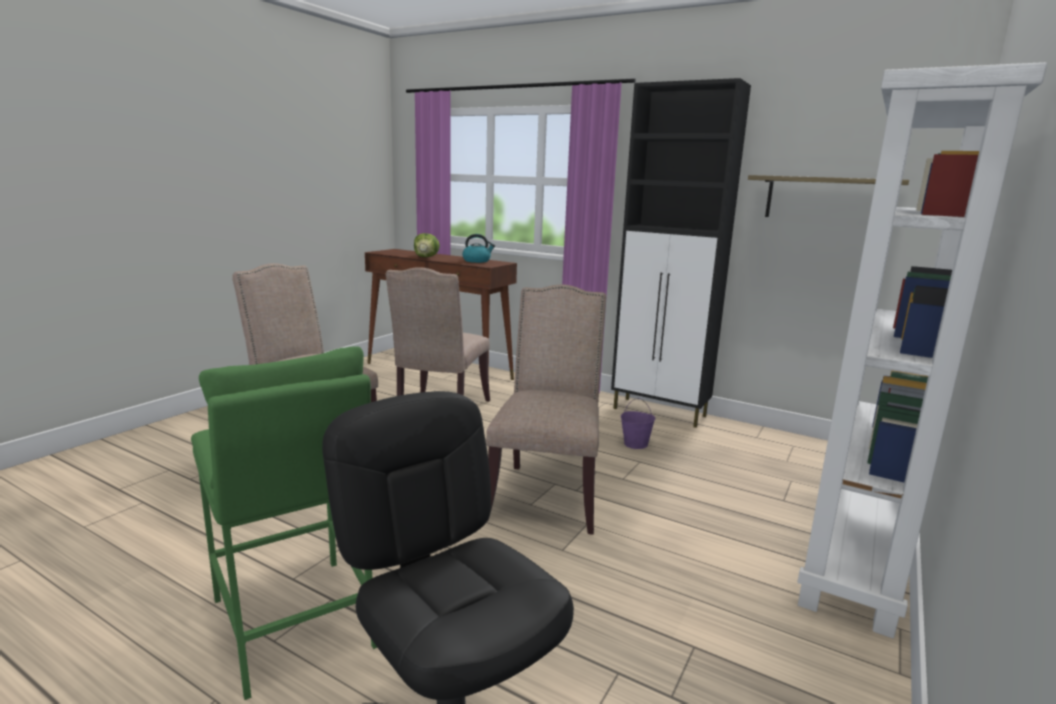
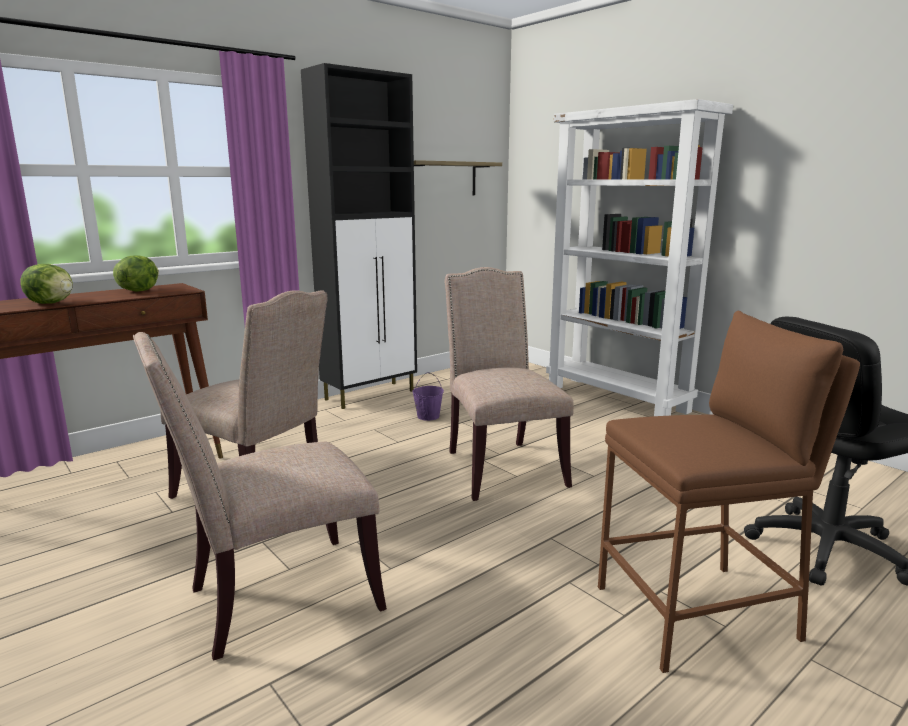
camera: 70 degrees left, 0 degrees up
green stool [191,346,377,700] -> brown stool [598,311,860,673]
kettle [462,234,495,263] -> lettuce [113,255,159,292]
beige chair [486,284,606,535] -> beige chair turned 45 degrees clockwise [444,267,574,501]

